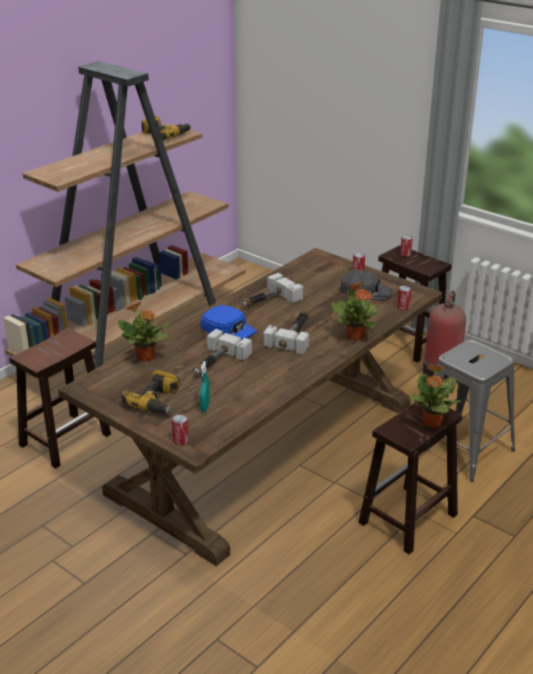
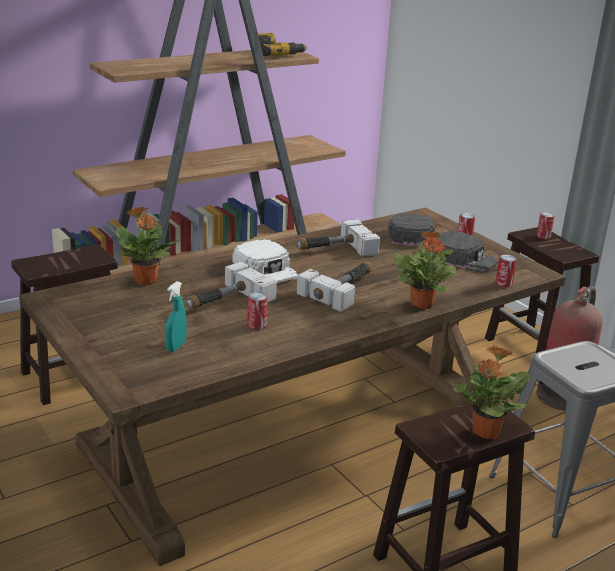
camera: 15 degrees right, 5 degrees down
power drill [121,370,180,414] -> none
can [172,414,189,445] -> can moved to [247,292,268,330]
blue cap [200,305,257,340] -> white cap [233,239,298,283]
none -> black cap [388,214,435,247]

